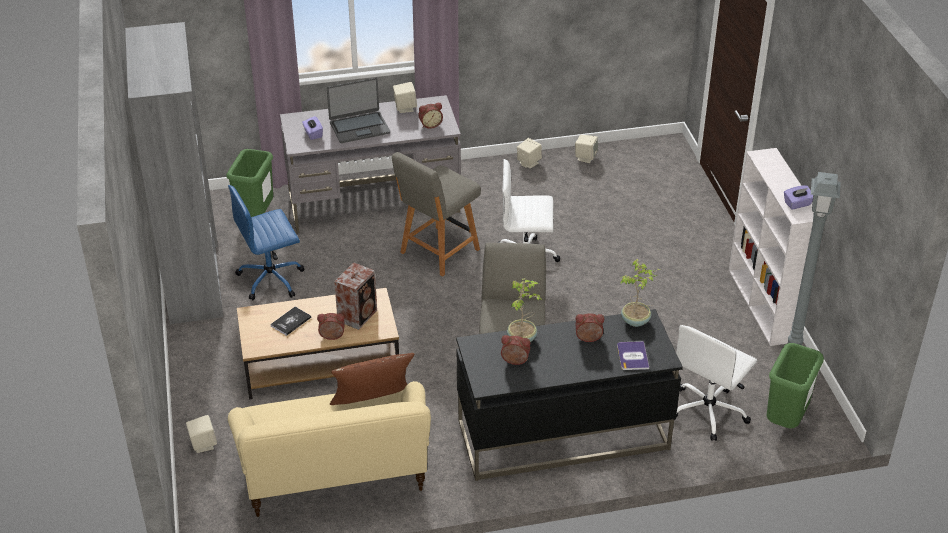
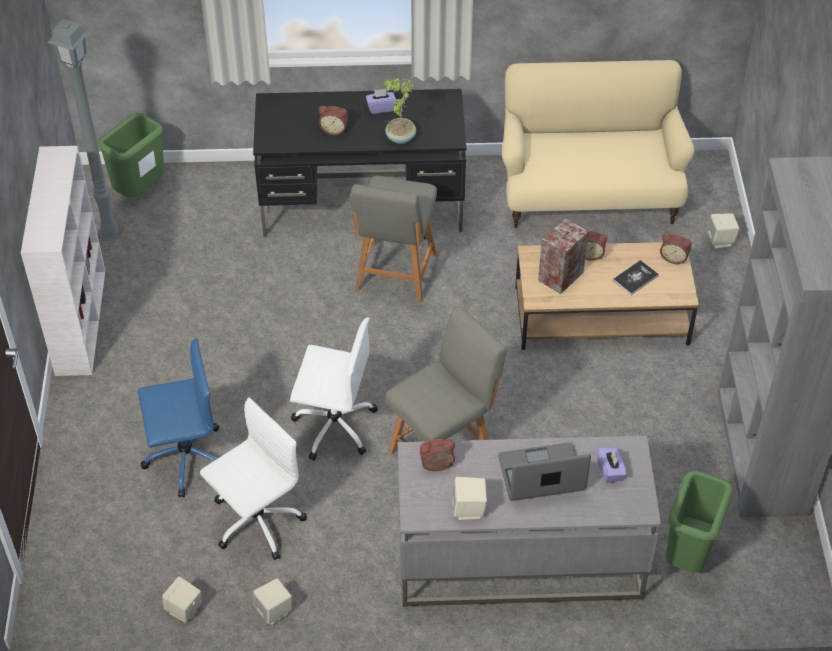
camera: 170 degrees left, 10 degrees up
blue office chair [228,185,305,300] -> blue office chair moved to [138,338,219,498]
brown pillow [330,353,414,405] -> none
alarm clock [501,335,530,365] -> alarm clock moved to [660,233,692,264]
book [617,341,649,370] -> none
potted plant [620,259,662,327] -> none
white office chair [674,325,757,441] -> white office chair moved to [200,397,307,560]
purple tissue box [784,185,813,209] -> purple tissue box moved to [366,89,396,114]

